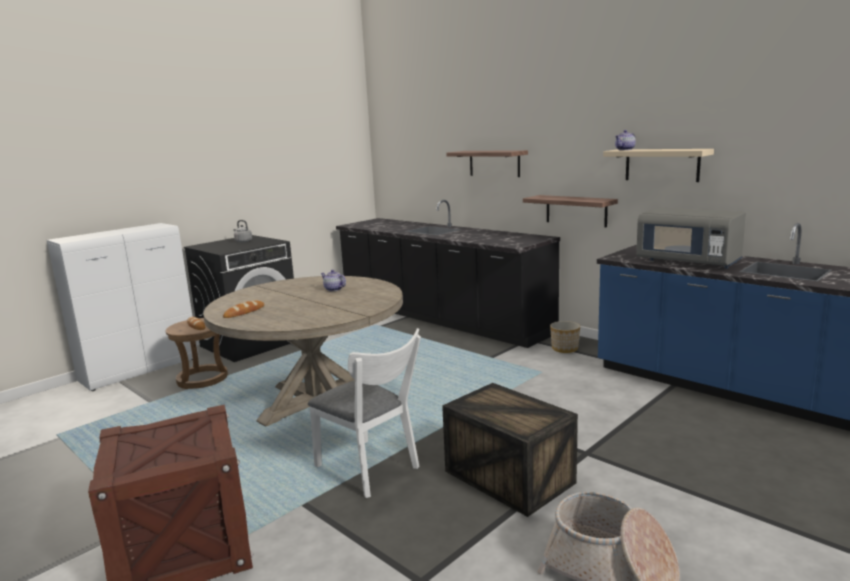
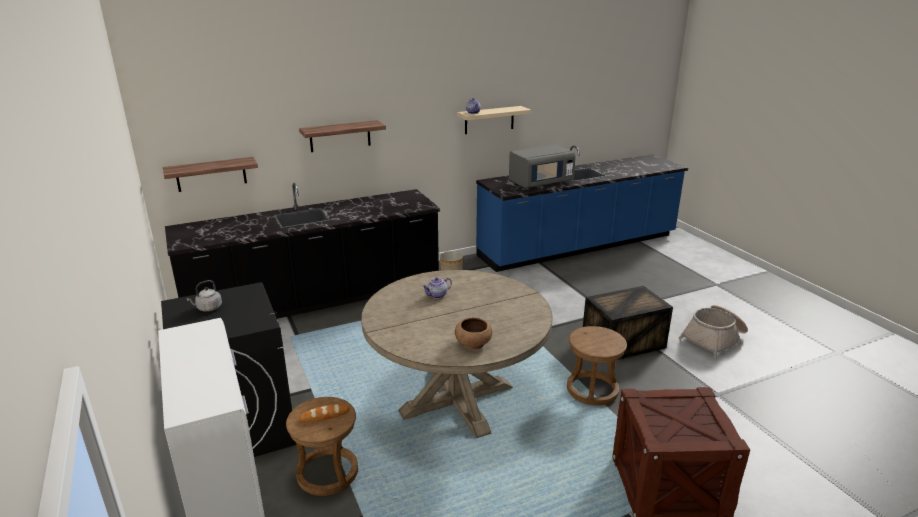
camera: 70 degrees left, 10 degrees up
bread [223,301,264,318] -> brown bowl [455,317,492,350]
white chair [308,328,421,498] -> brown stool [567,326,627,405]
shelf [523,195,618,227] -> shelf moved to [163,157,258,192]

